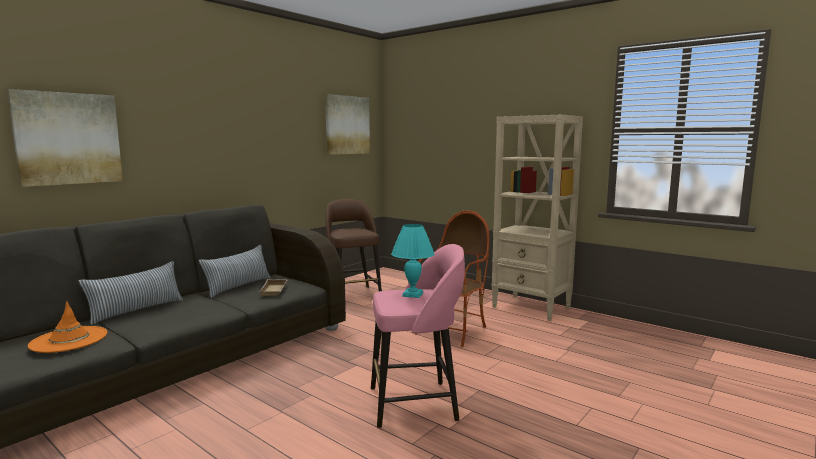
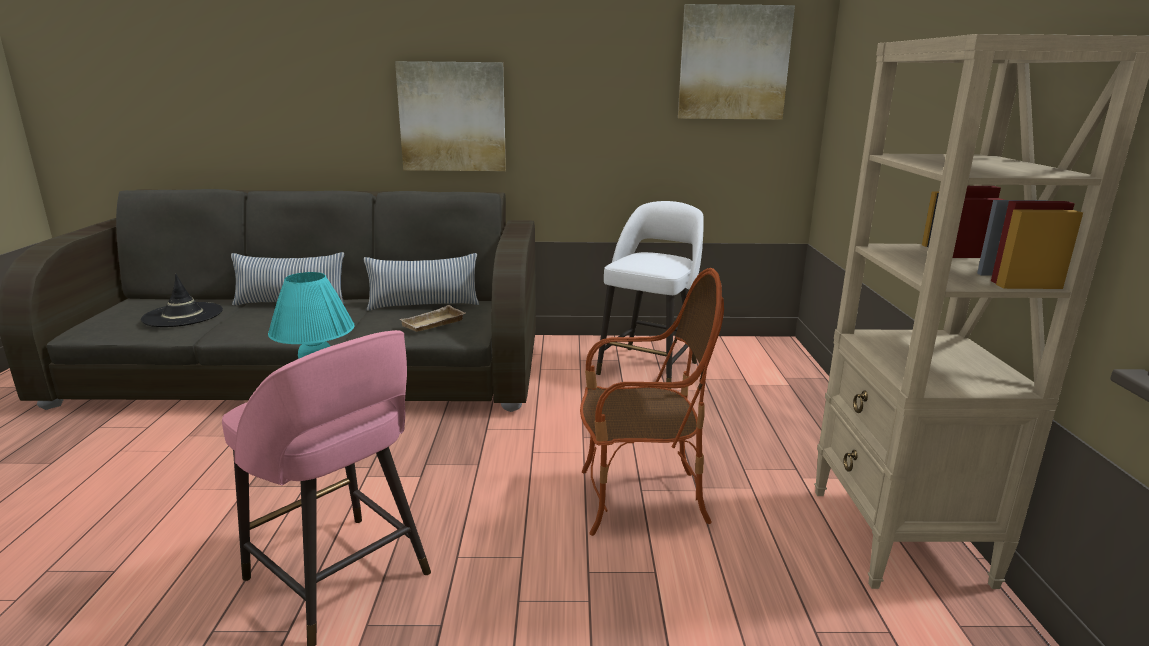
camera: 50 degrees right, 10 degrees up
picture [7,89,123,187] -> picture moved to [395,61,506,171]
orange hat [28,301,107,353] -> black hat [141,274,223,327]
brown stool [326,199,382,291] -> white stool [596,201,704,389]

